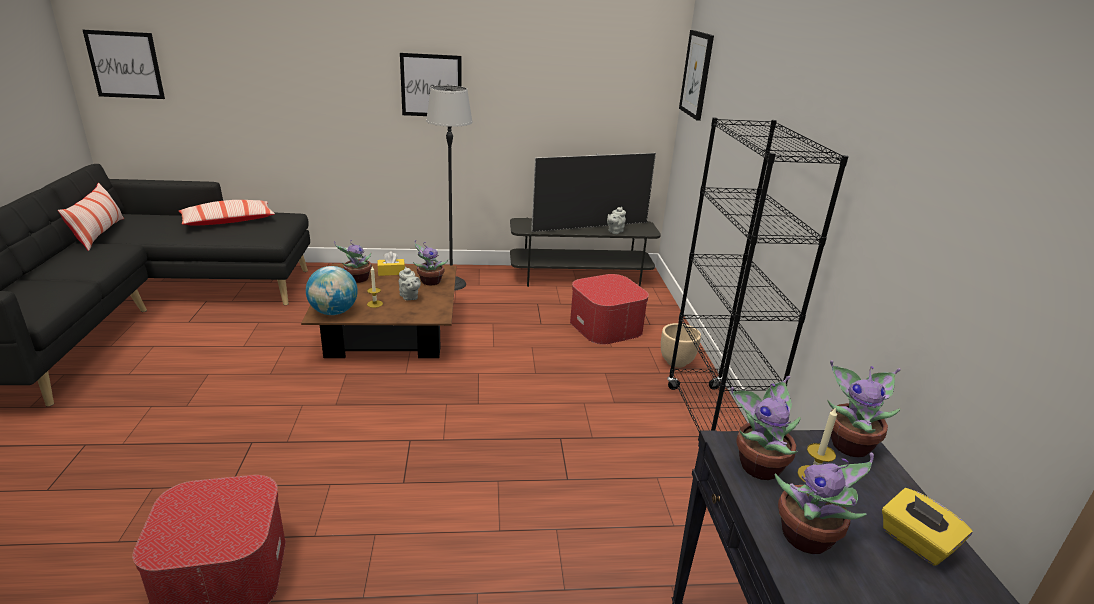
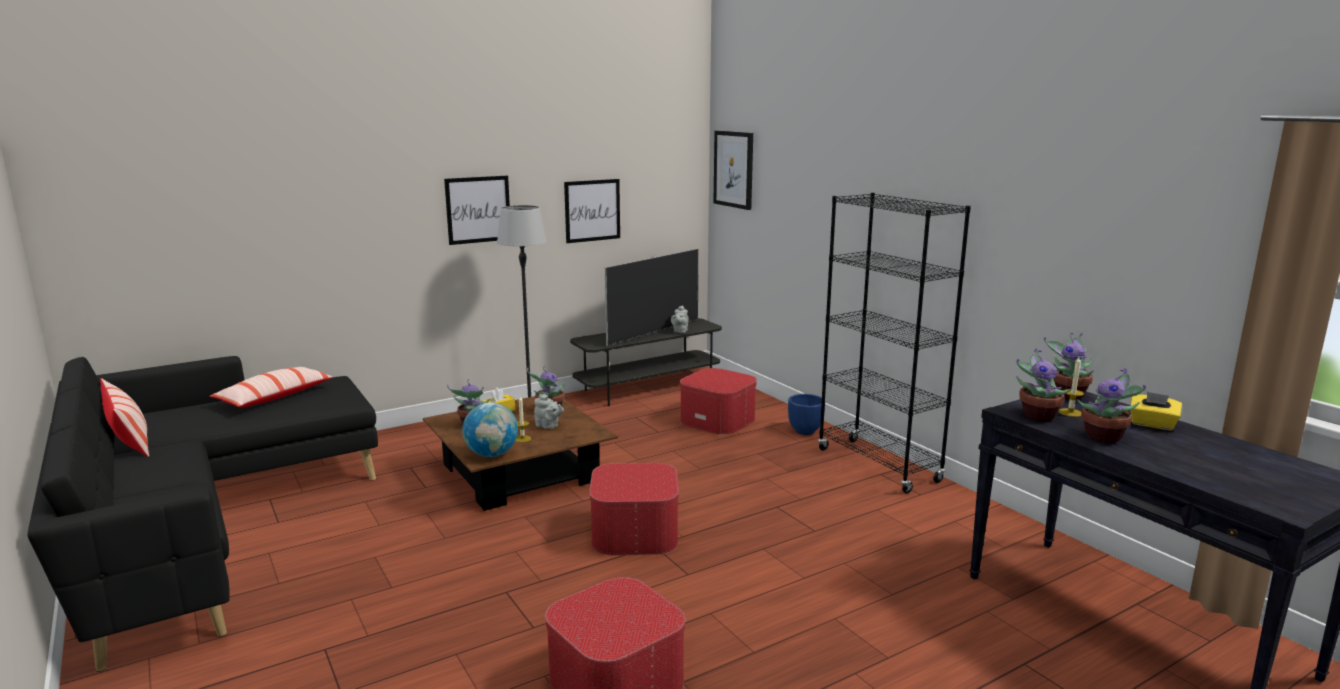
camera: 25 degrees left, 10 degrees down
picture [83,30,165,99] -> picture moved to [564,179,620,243]
beige planter [661,323,701,368] -> blue planter [788,394,825,435]
none -> ottoman [589,463,679,555]

